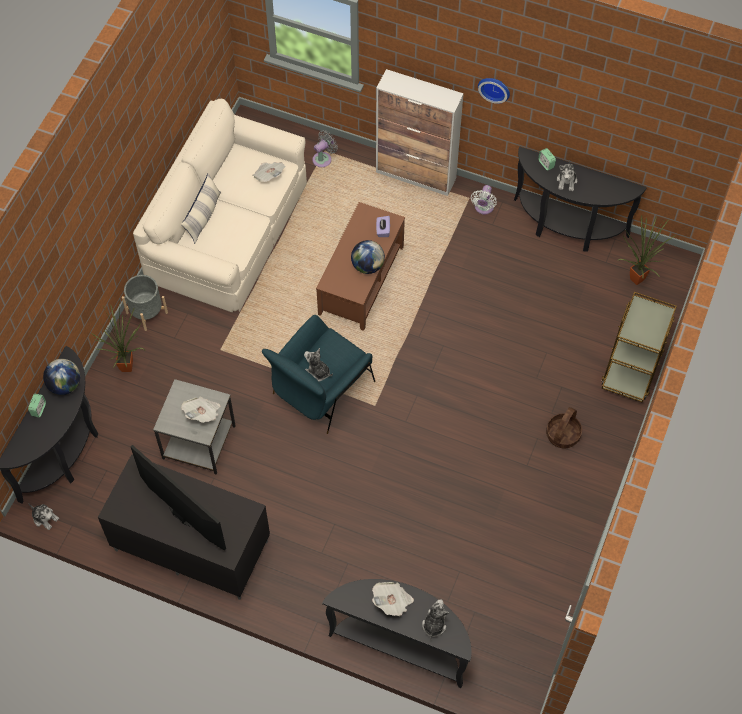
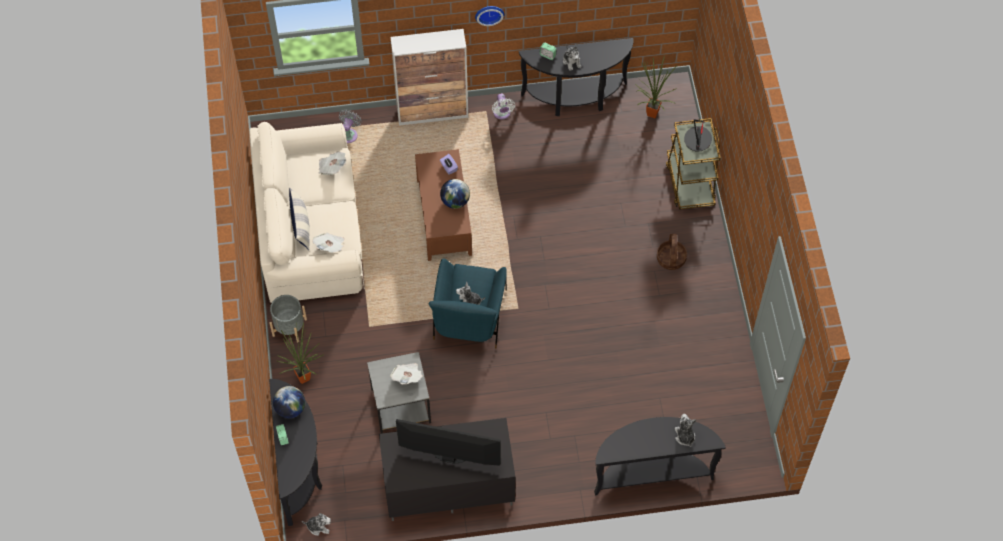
camera: 30 degrees left, 0 degrees up
newspaper [372,582,414,616] -> newspaper moved to [312,232,345,253]
none -> table lamp [684,119,712,152]

